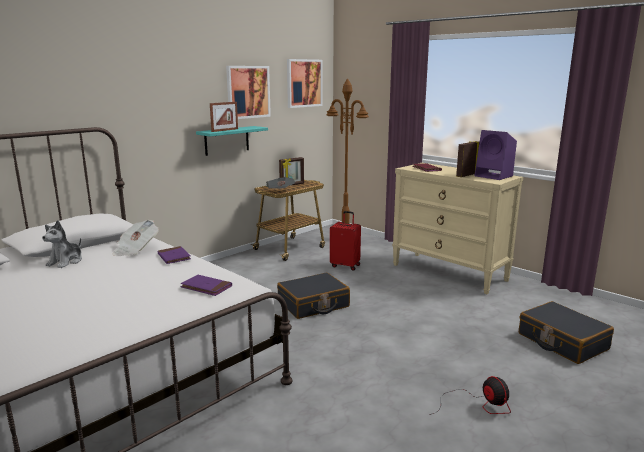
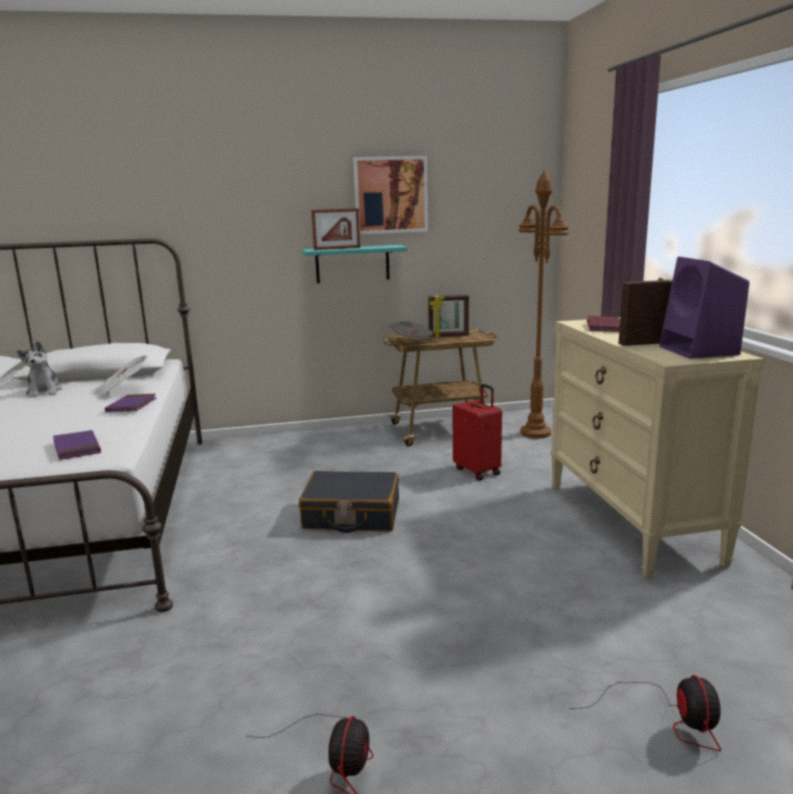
camera: 35 degrees right, 0 degrees up
plush toy [42,220,82,268] -> plush toy turned 75 degrees counterclockwise [16,341,62,398]
picture [287,59,323,108] -> none
black suitcase [519,301,614,364] -> fan [568,675,721,751]

